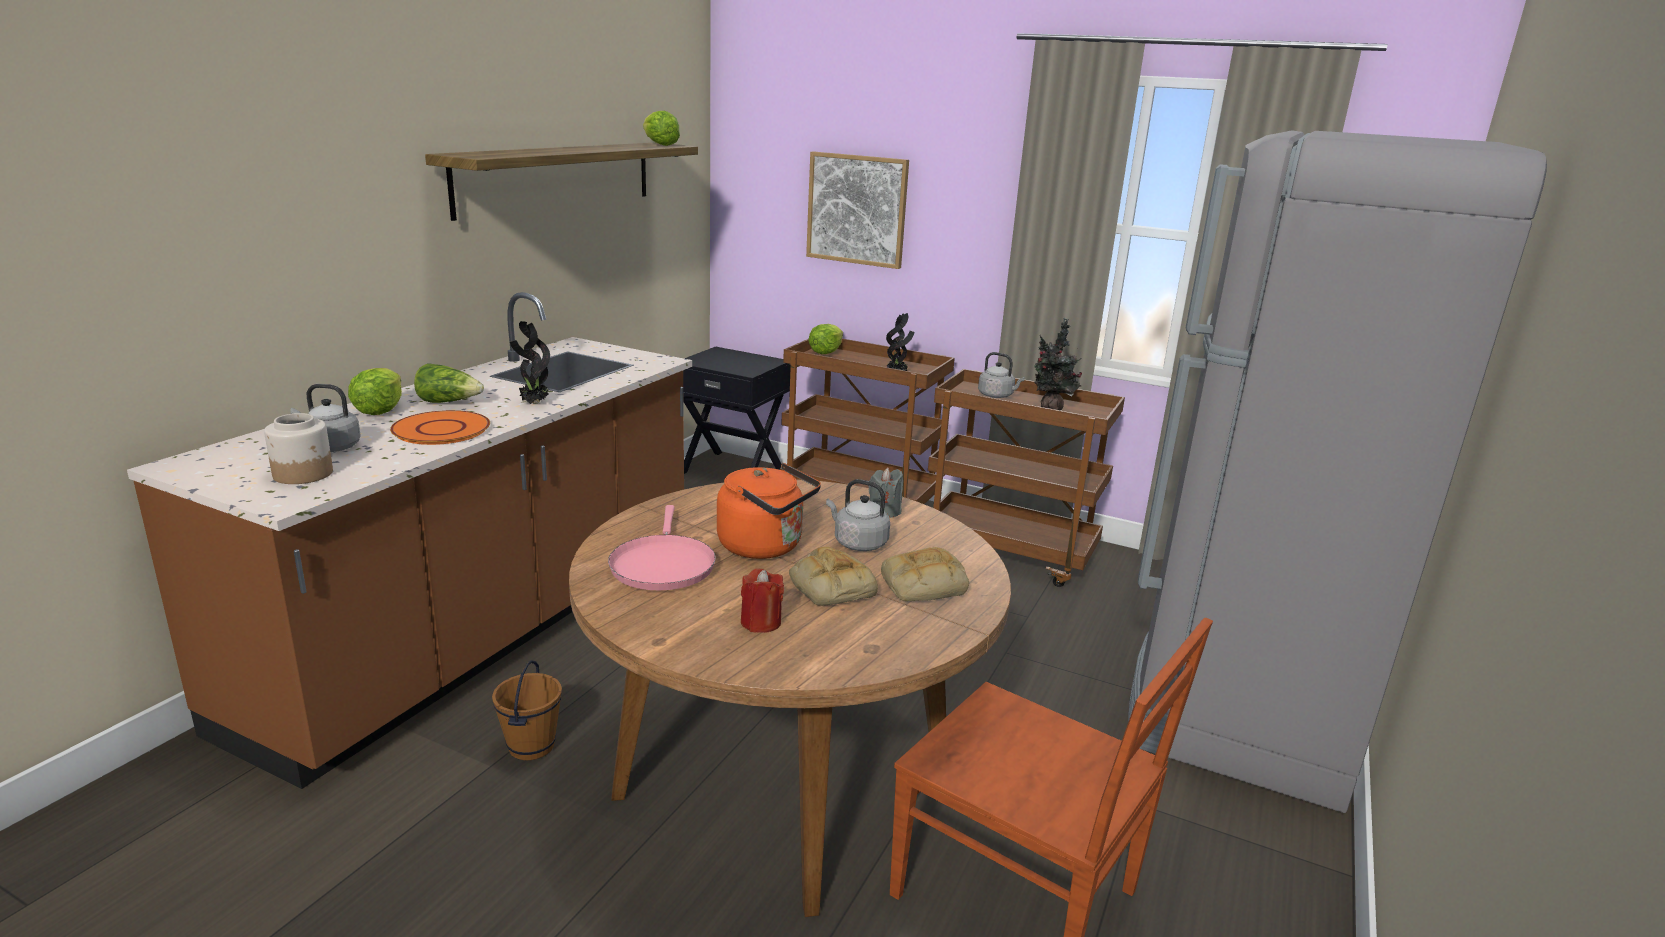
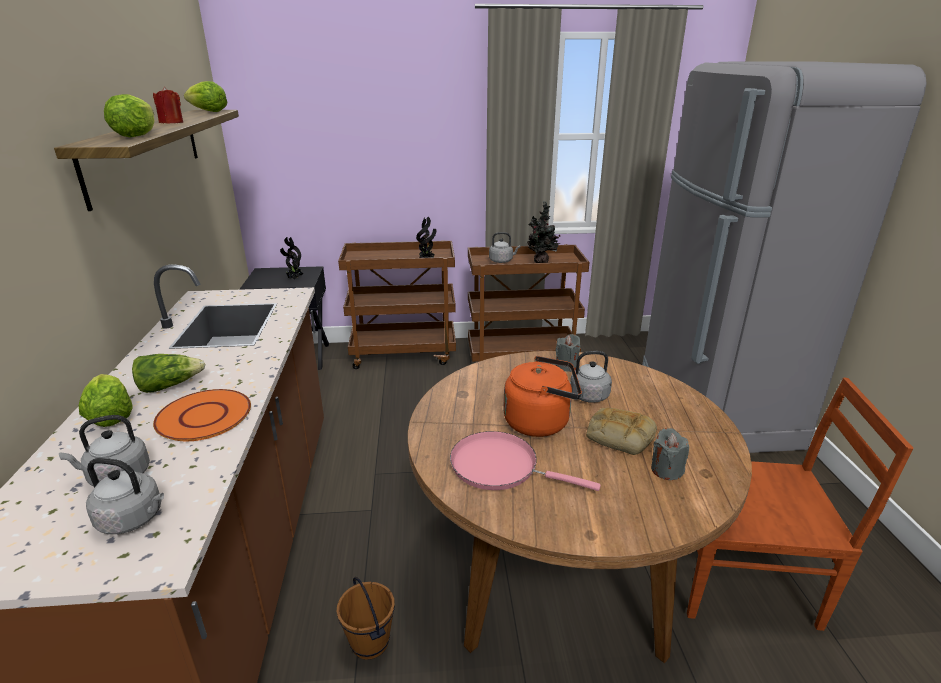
camera: 30 degrees left, 5 degrees up
jar [264,413,333,484] -> grey kettle [86,458,164,534]
potted plant [510,321,550,404] -> potted plant moved to [280,237,303,279]
pink frying pan [608,505,716,590] -> pink frying pan turned 150 degrees clockwise [450,431,601,491]
red candle [741,568,784,633] -> red candle moved to [153,87,183,124]
picture [806,151,909,269] -> none
lettuce [808,324,843,354] -> lettuce moved to [104,94,155,138]
bread [881,547,969,601] -> none
none -> grey candle [651,428,689,480]

